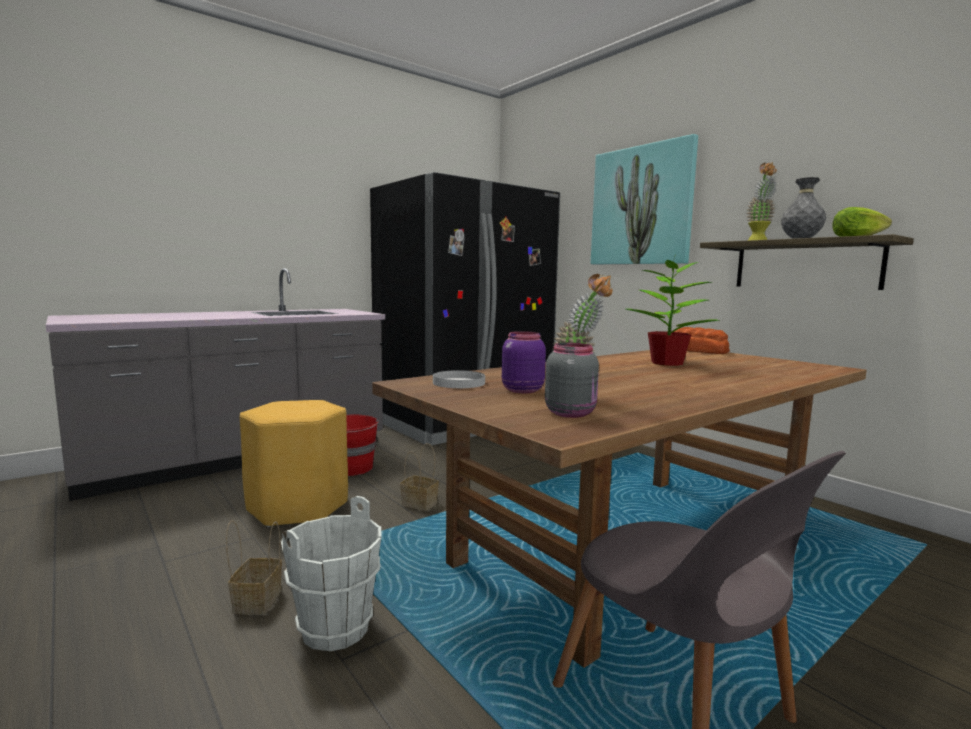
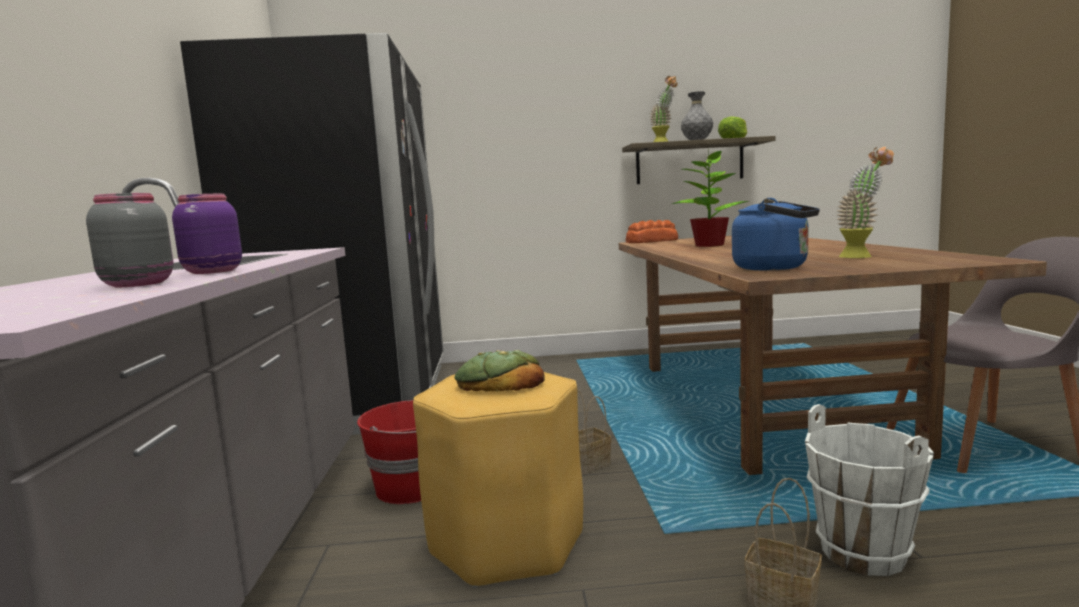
camera: 55 degrees left, 0 degrees up
white plate [433,370,485,388] -> blue kettle [732,198,820,271]
purple jar [502,331,546,393] -> purple jar moved to [172,194,242,274]
grey jar [545,343,599,418] -> grey jar moved to [86,193,174,287]
picture [591,134,698,264] -> none
none -> bread [454,350,545,391]

